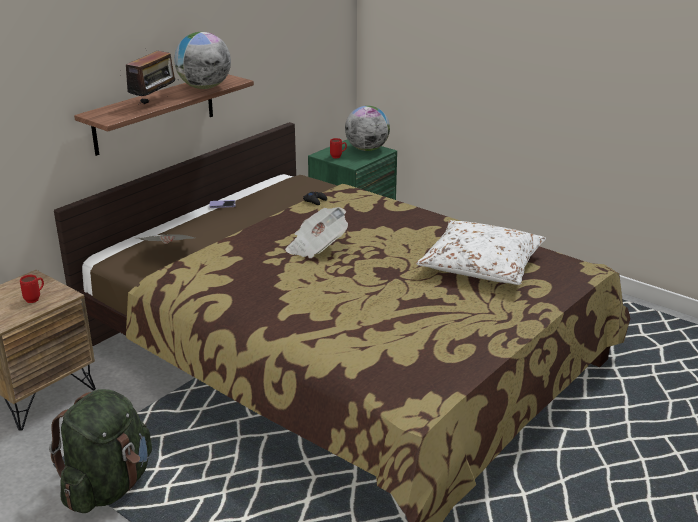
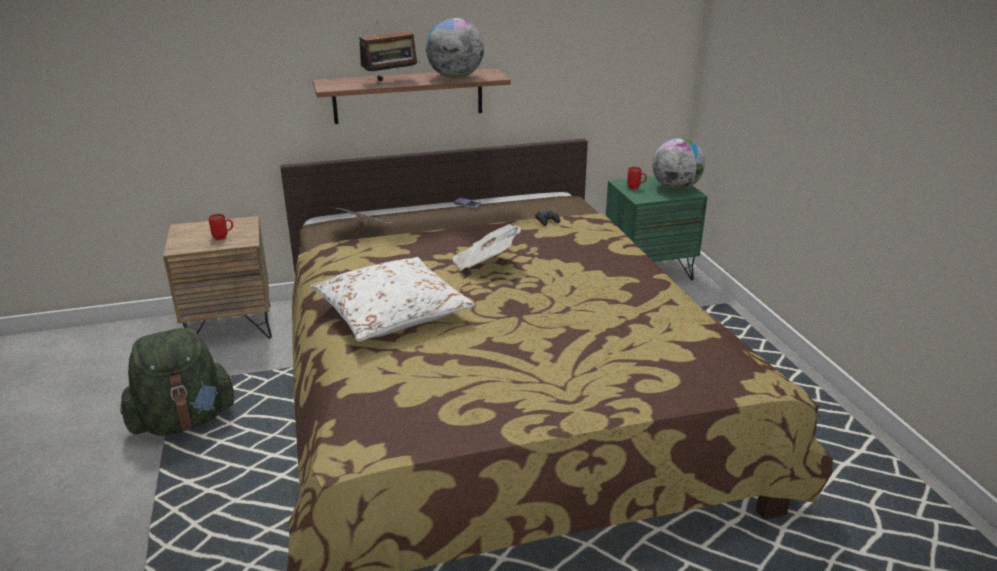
camera: 35 degrees right, 0 degrees up
white pillow [416,220,546,285] -> white pillow moved to [311,257,475,341]

